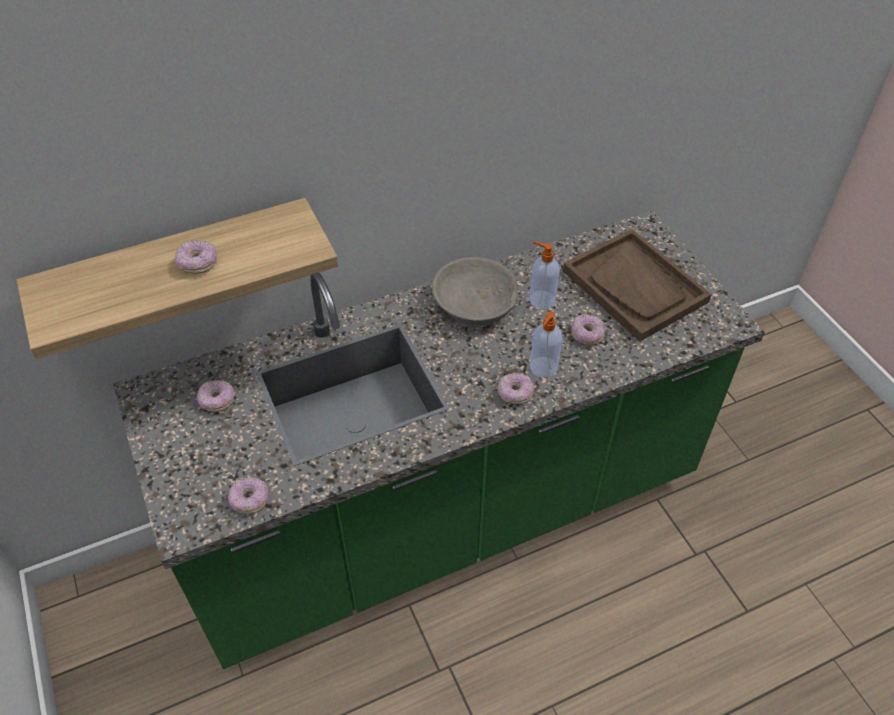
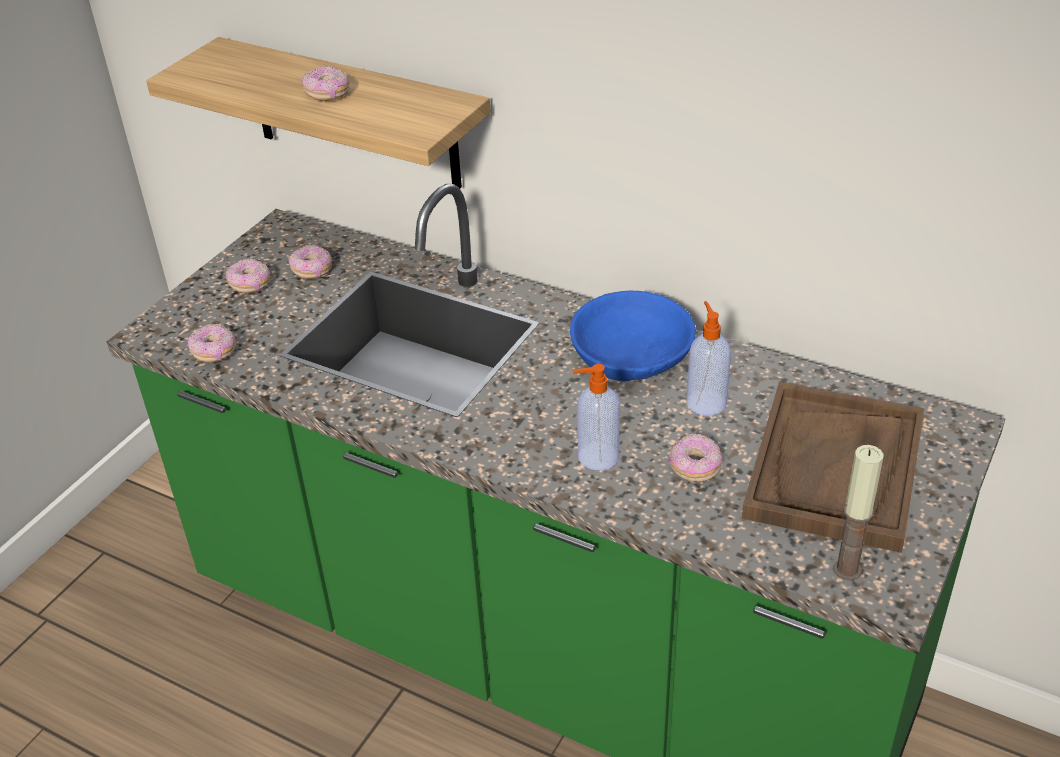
camera: 55 degrees right, 10 degrees down
grey bowl [432,257,518,326] -> blue bowl [570,291,696,382]
donut [498,373,534,404] -> donut moved to [225,258,270,294]
none -> candle [833,445,884,580]

